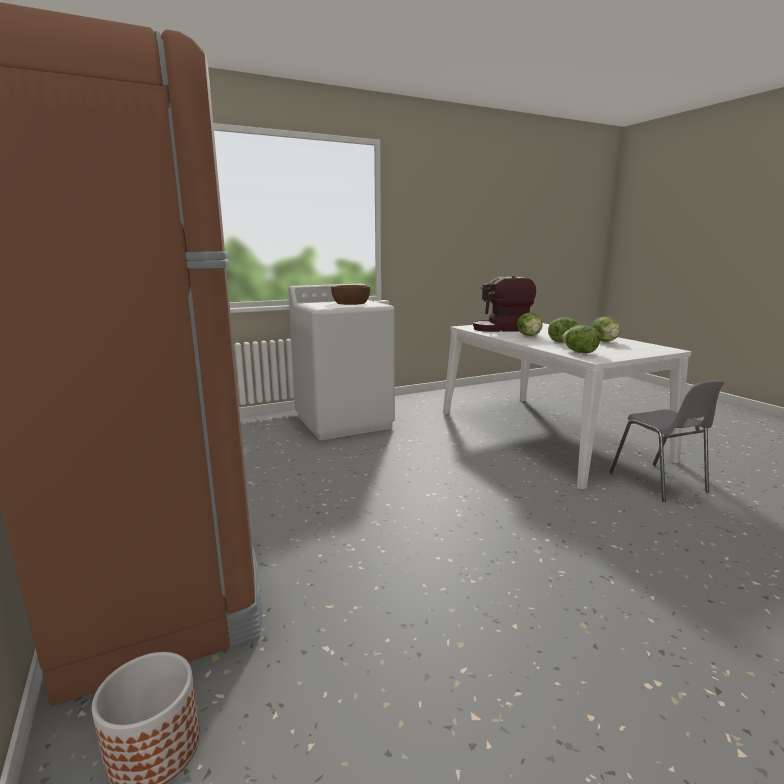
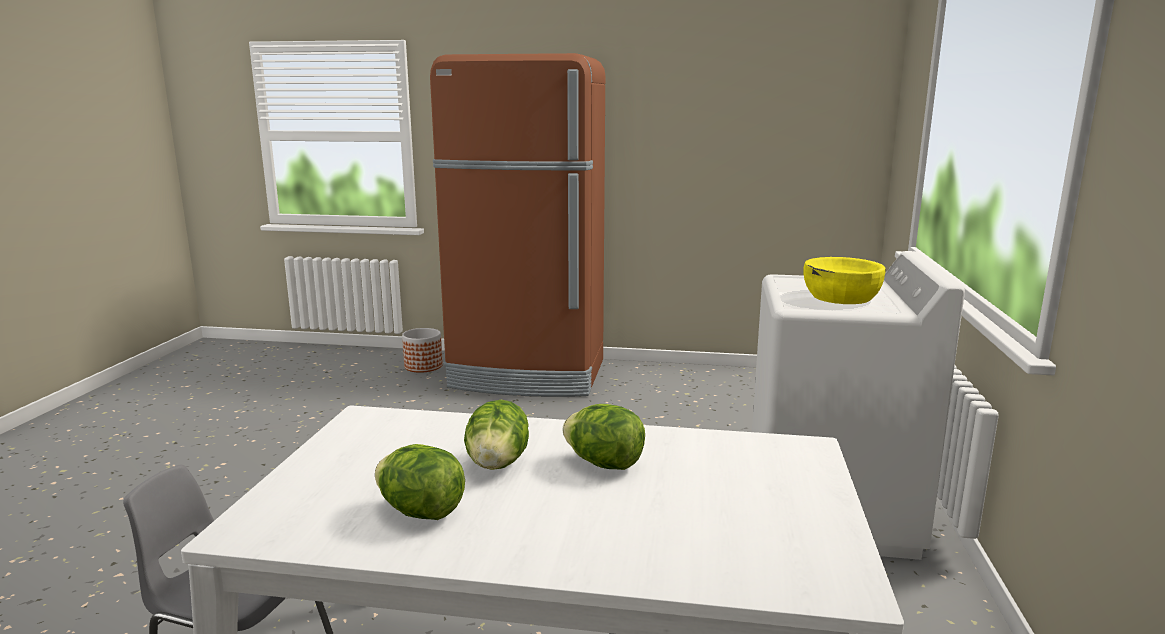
camera: 125 degrees right, 0 degrees up
brown bowl [331,285,370,305] -> yellow bowl [804,257,886,304]
coffee machine [473,276,536,332] -> none
lettuce [562,325,600,353] -> none

